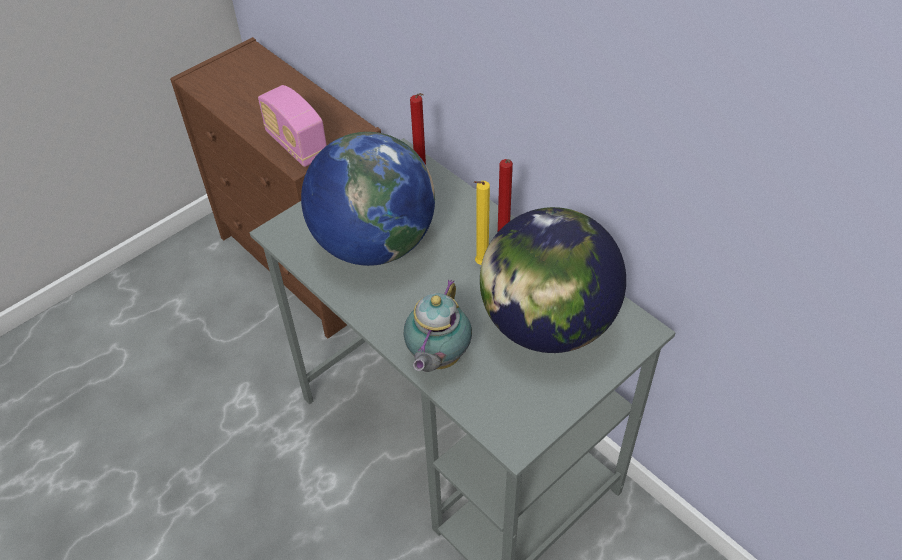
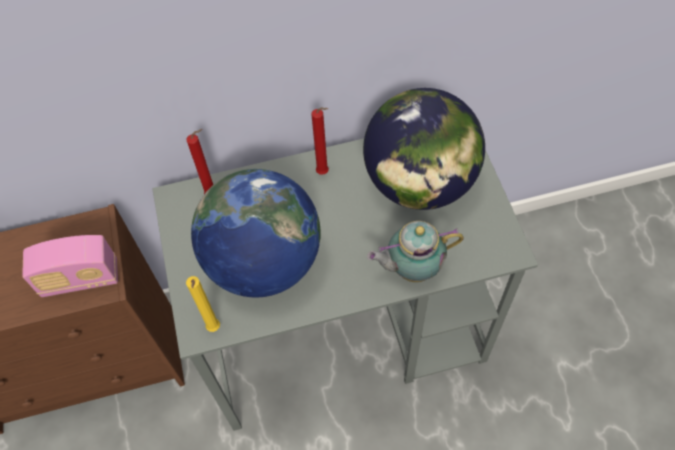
camera: 60 degrees left, 10 degrees up
teapot [403,279,472,372] -> teapot turned 120 degrees clockwise [367,221,464,282]
yellow candle [473,181,490,265] -> yellow candle moved to [186,276,220,332]

